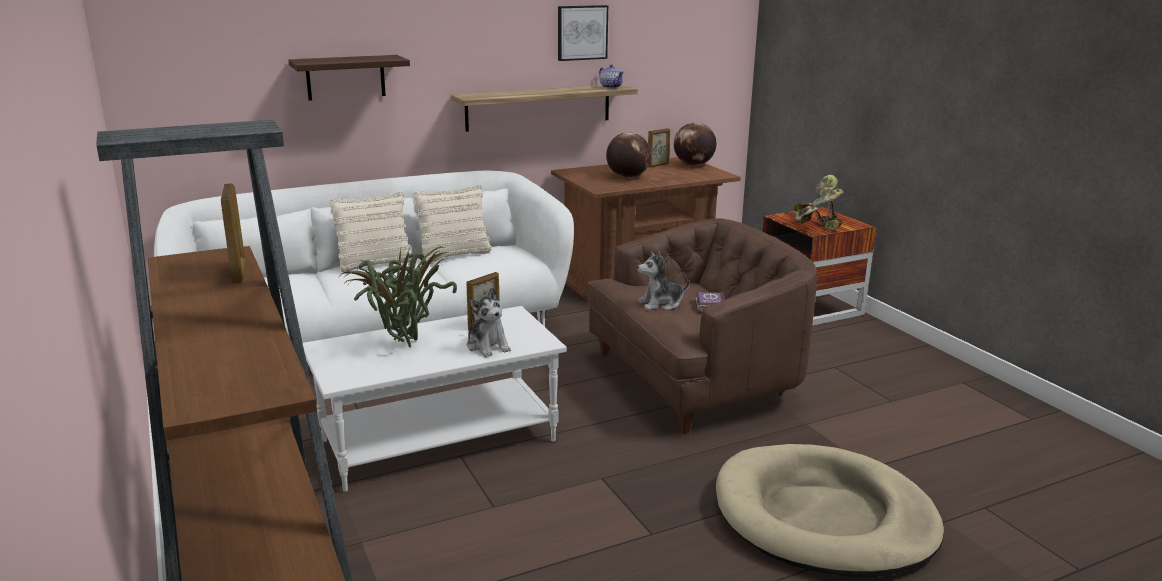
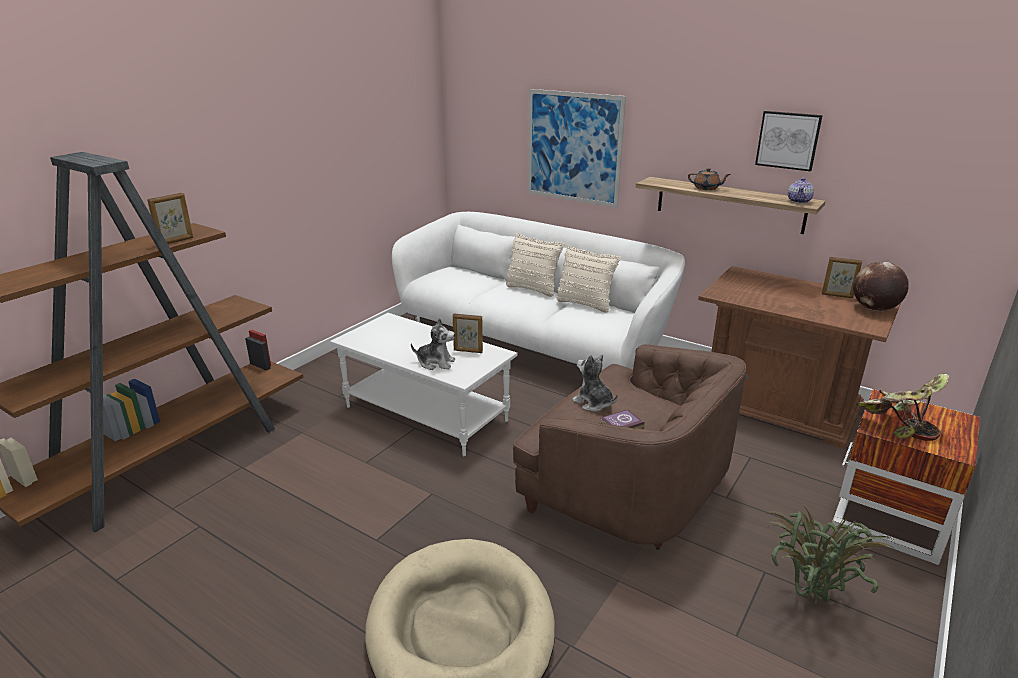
camera: 60 degrees right, 5 degrees up
shelf [288,55,410,101] -> picture [528,89,626,208]
potted plant [341,246,457,347] -> potted plant moved to [765,503,894,605]
plush toy [467,287,511,357] -> plush toy turned 105 degrees counterclockwise [411,318,455,370]
globe [606,132,651,178] -> none
none -> brown teapot [688,168,731,190]

